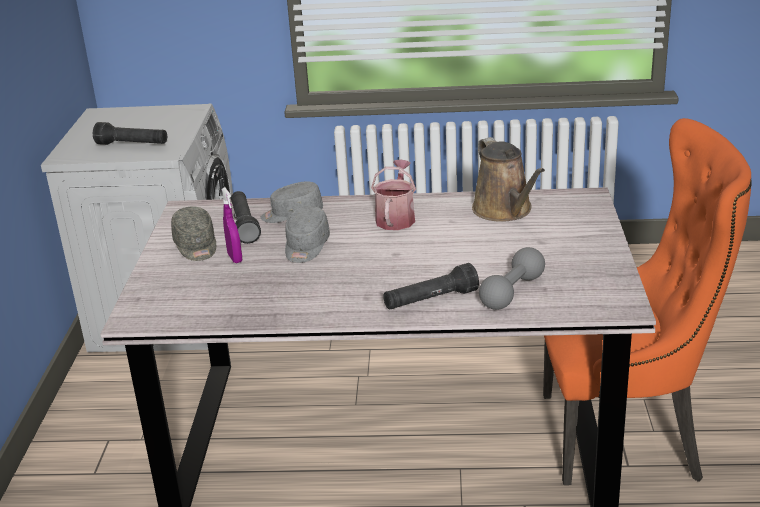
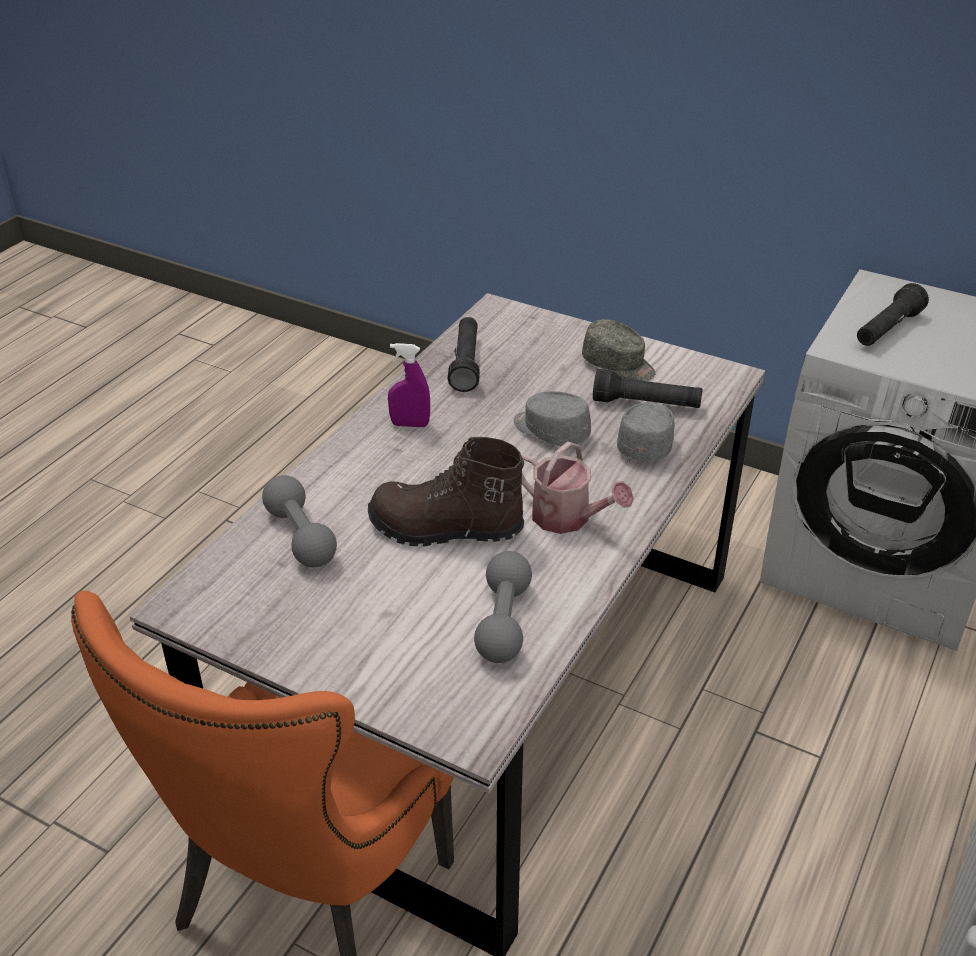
camera: 115 degrees right, 10 degrees up
grey cap [171,207,216,261] -> grey cap turned 150 degrees counterclockwise [582,319,655,381]
purple spray bottle [221,187,242,263] -> purple spray bottle moved to [388,343,430,427]
black flashlight [383,263,479,309] -> black flashlight moved to [448,317,480,392]
brown watering can [472,137,545,222] -> grey dumbbell [474,551,532,663]
none -> brown boot [368,437,524,547]

